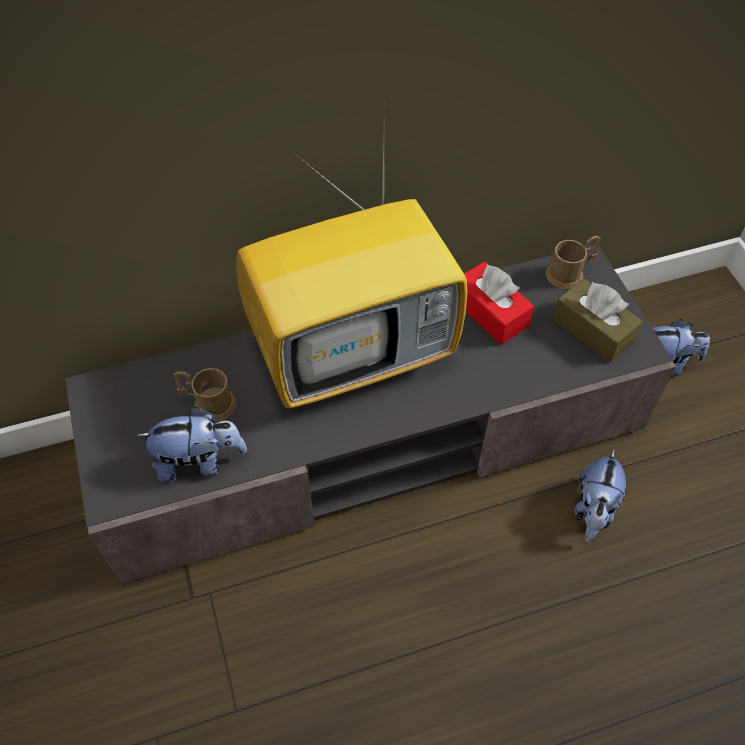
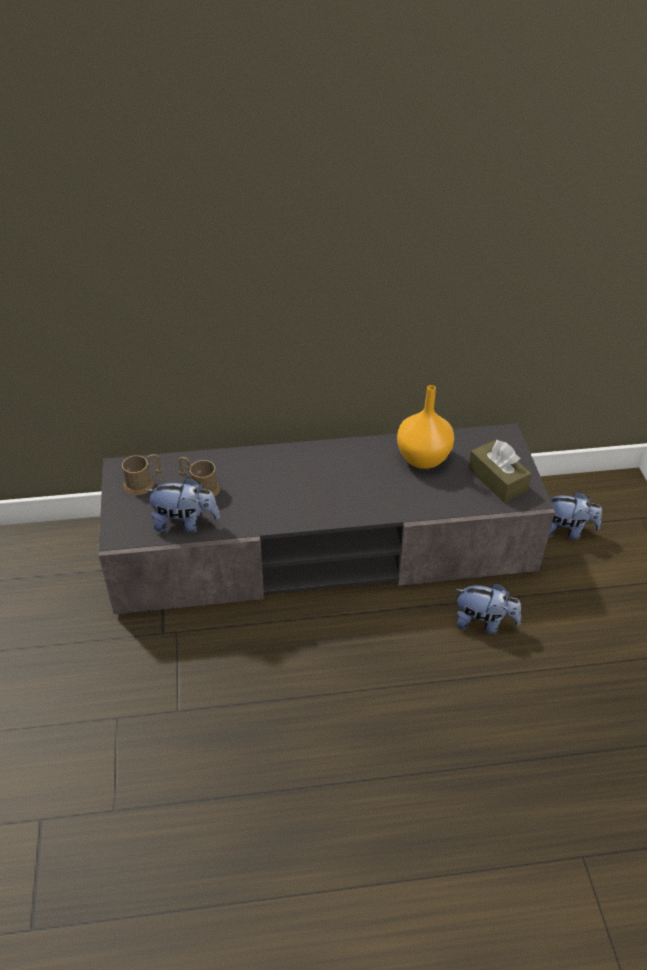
camera: 10 degrees right, 10 degrees down
television [236,136,468,408] -> none
red tissue box [464,261,534,345] -> orange vase [397,385,454,469]
brown mug [546,236,601,289] -> brown mug moved to [122,454,162,495]
plush toy [574,449,626,542] -> plush toy turned 105 degrees counterclockwise [455,583,521,634]

